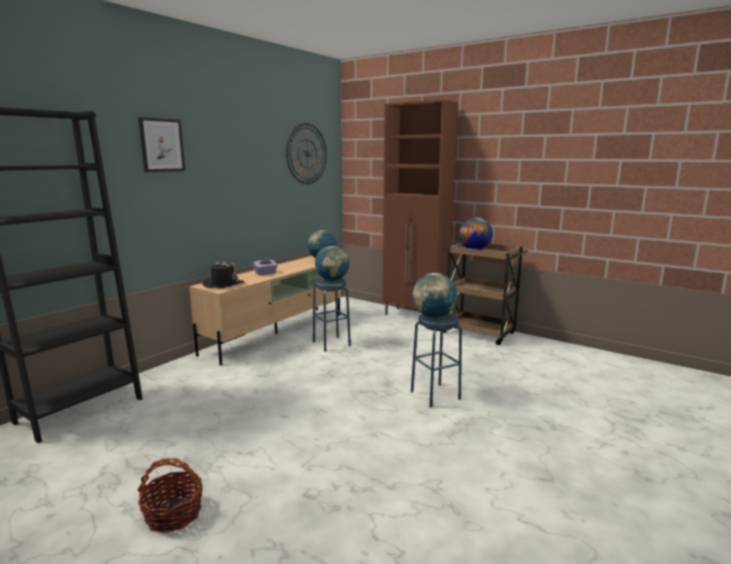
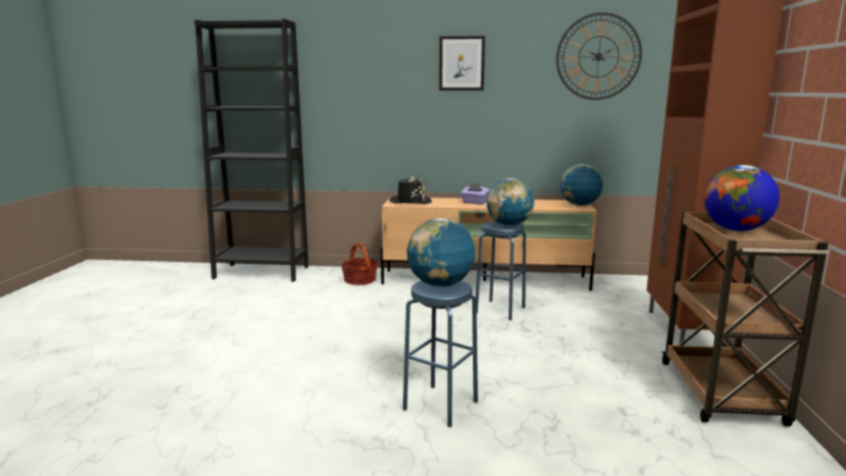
camera: 60 degrees right, 0 degrees up
picture [138,117,185,172] -> picture moved to [439,36,485,90]
basket [138,458,203,533] -> basket moved to [341,243,378,285]

